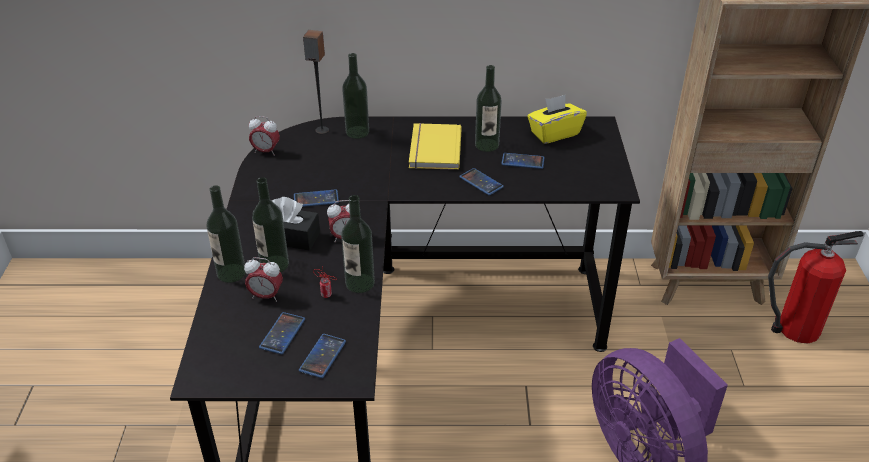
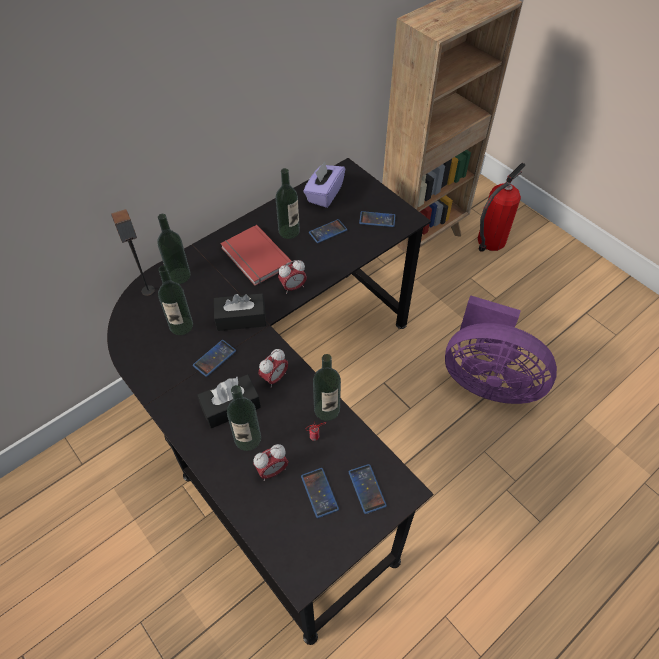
camera: 40 degrees left, 15 degrees up
bottle [206,185,246,283] -> bottle moved to [158,266,193,335]
alarm clock [249,116,280,156] -> alarm clock moved to [278,260,307,294]
yellow book [409,123,462,170] -> red book [220,225,292,286]
phone [459,168,504,195] -> phone moved to [359,211,395,227]
yellow tissue box [527,95,587,144] -> purple tissue box [303,161,345,208]
none -> black tissue box [214,294,266,331]

